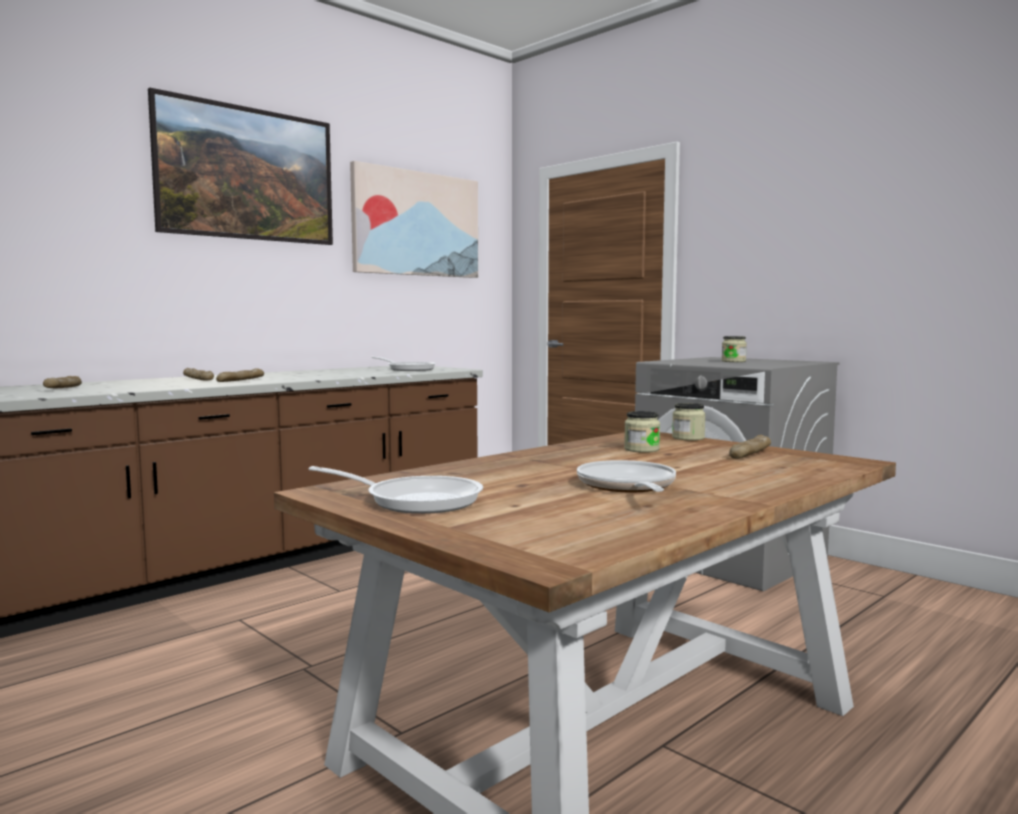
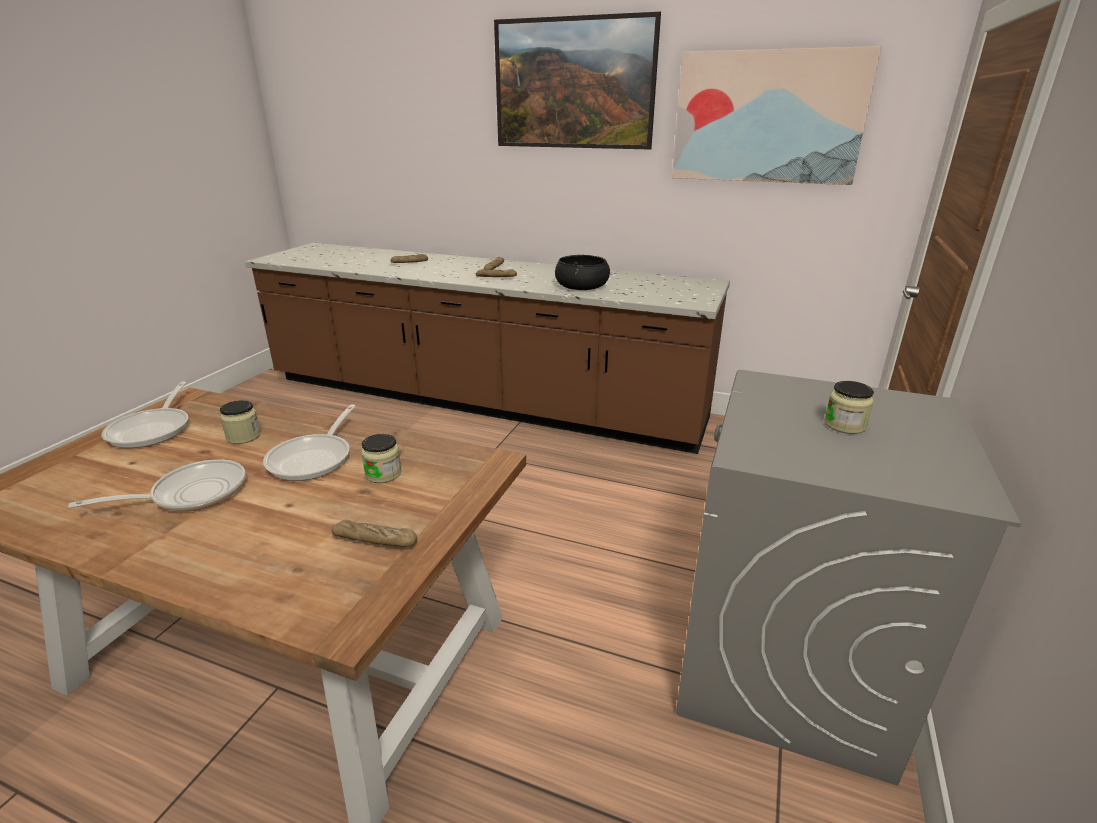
camera: 65 degrees right, 20 degrees up
frying pan [371,356,437,371] -> frying pan moved to [263,404,356,481]
jar [672,403,706,441] -> jar moved to [220,400,261,444]
none -> black bowl [555,255,610,290]

